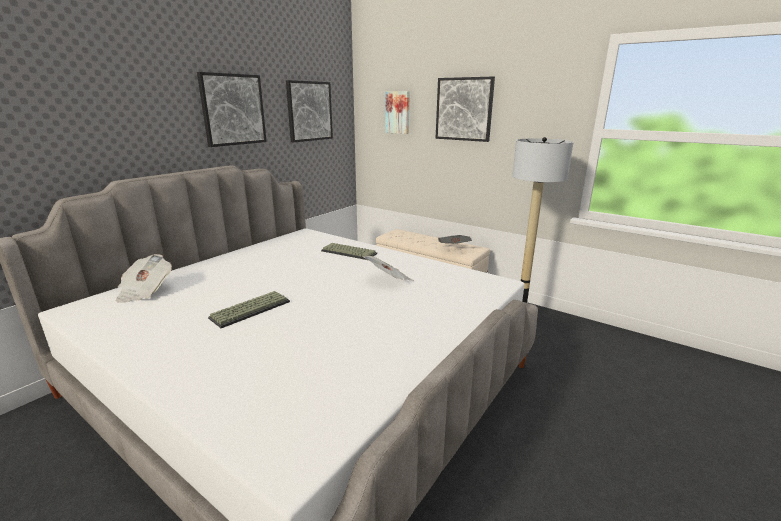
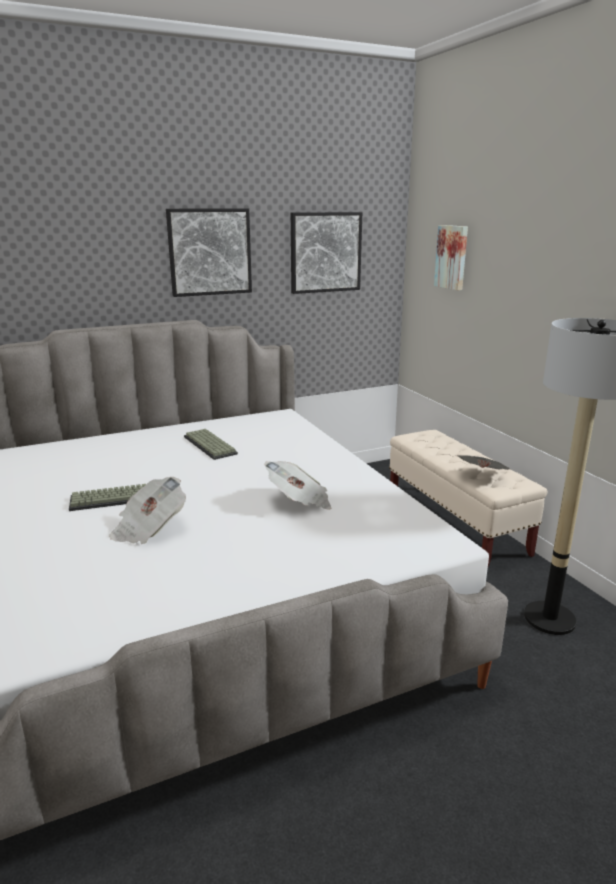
camera: 30 degrees right, 0 degrees up
newspaper [116,254,172,303] -> newspaper moved to [109,477,186,544]
keyboard [321,243,377,260] -> keyboard moved to [184,429,238,460]
picture [436,77,495,142] -> none

